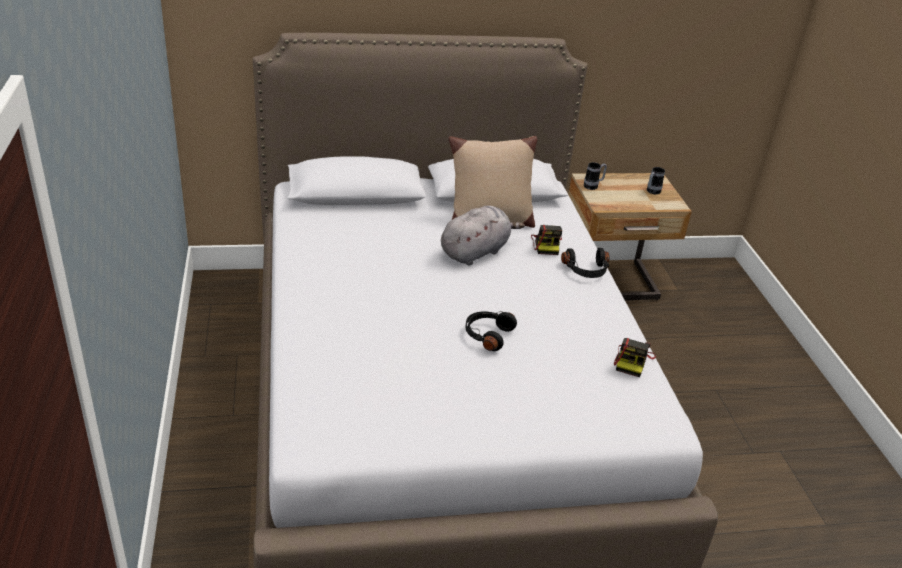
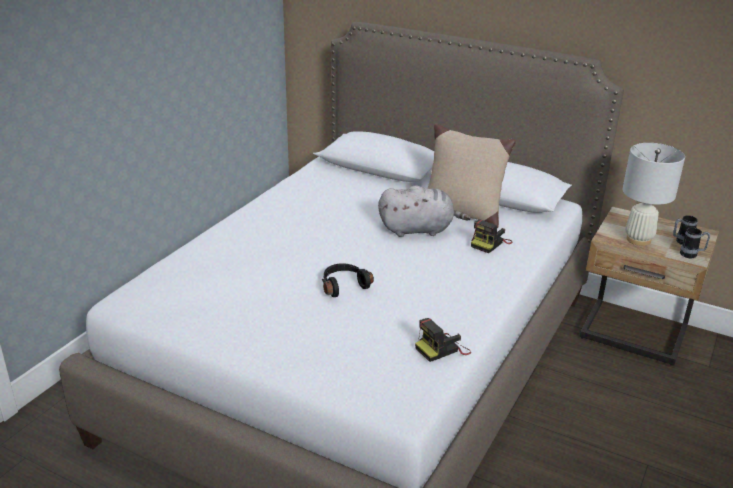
camera: 40 degrees right, 5 degrees down
black headphones [561,248,610,278] -> none
mug [584,162,607,190] -> mug moved to [680,227,710,258]
none -> white table lamp [622,143,685,246]

